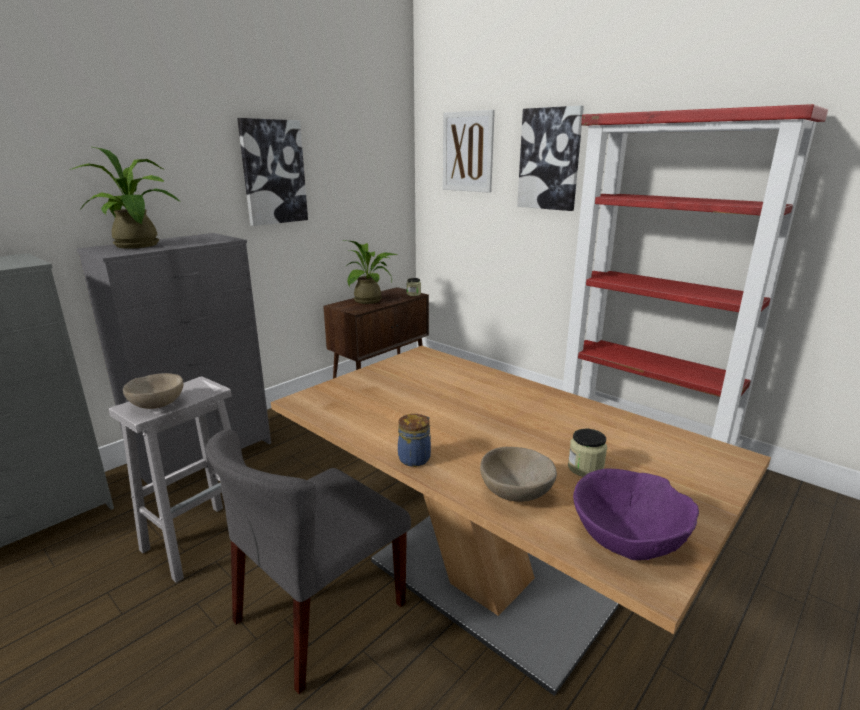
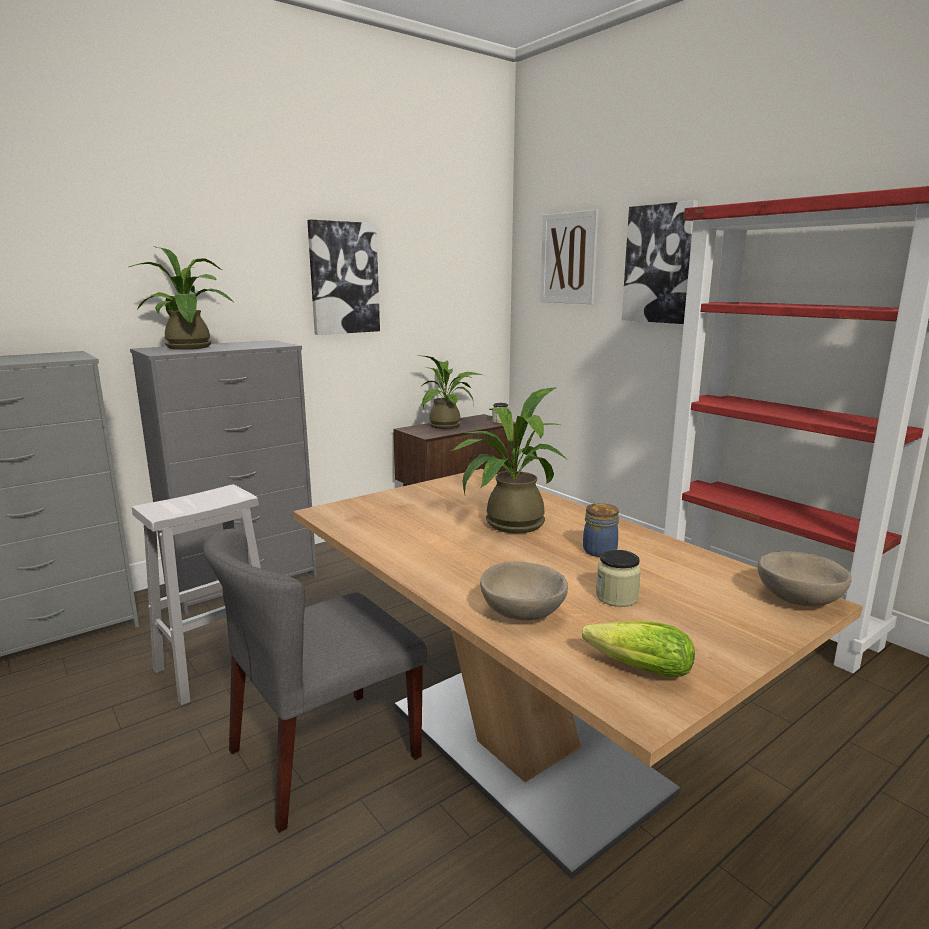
camera: 10 degrees right, 5 degrees down
beige bowl [123,373,183,409] -> beige bowl moved to [758,551,852,606]
jar [398,414,431,467] -> jar moved to [583,503,619,557]
purple bowl [573,468,699,560] -> lettuce [582,621,695,677]
none -> potted plant [451,388,567,533]

